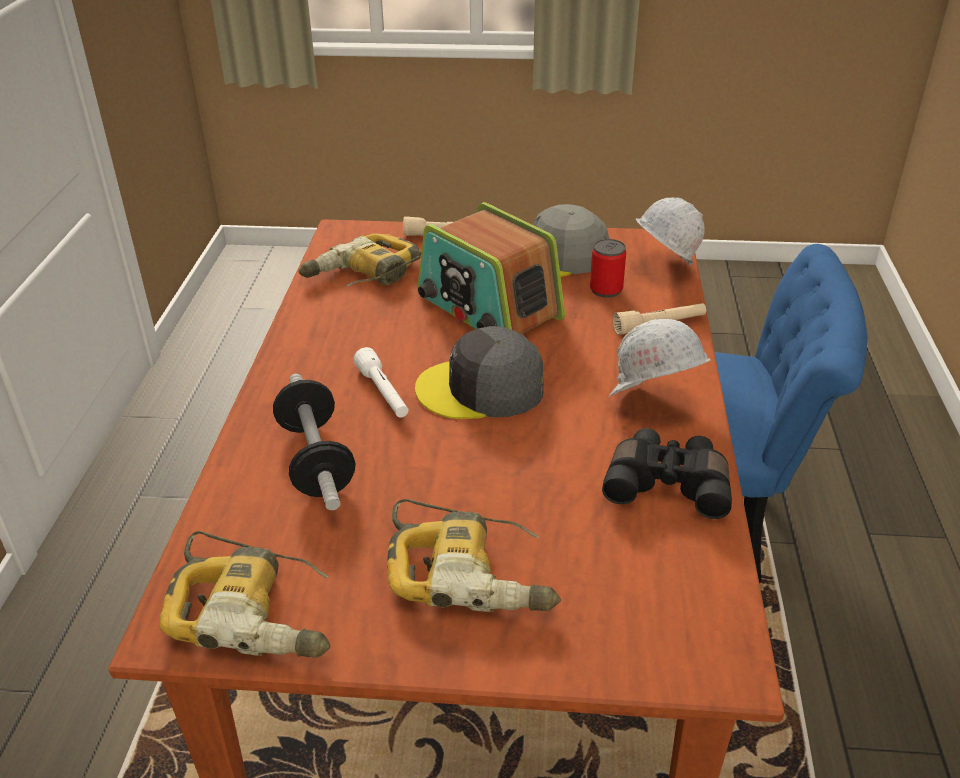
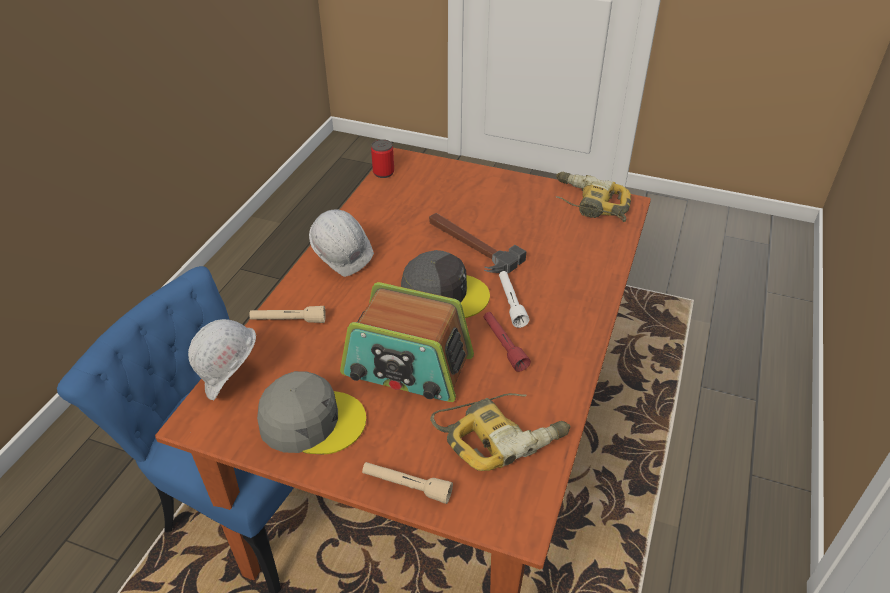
camera: 165 degrees left, 5 degrees up
dumbbell [273,373,356,510] -> none
power drill [387,499,561,612] -> none
radio [417,202,565,334] -> radio turned 135 degrees clockwise [340,282,474,402]
can [590,239,626,298] -> can moved to [371,139,394,178]
black binoculars [602,428,732,519] -> none
none -> hammer [429,213,526,274]
none -> red flashlight [484,312,531,372]

